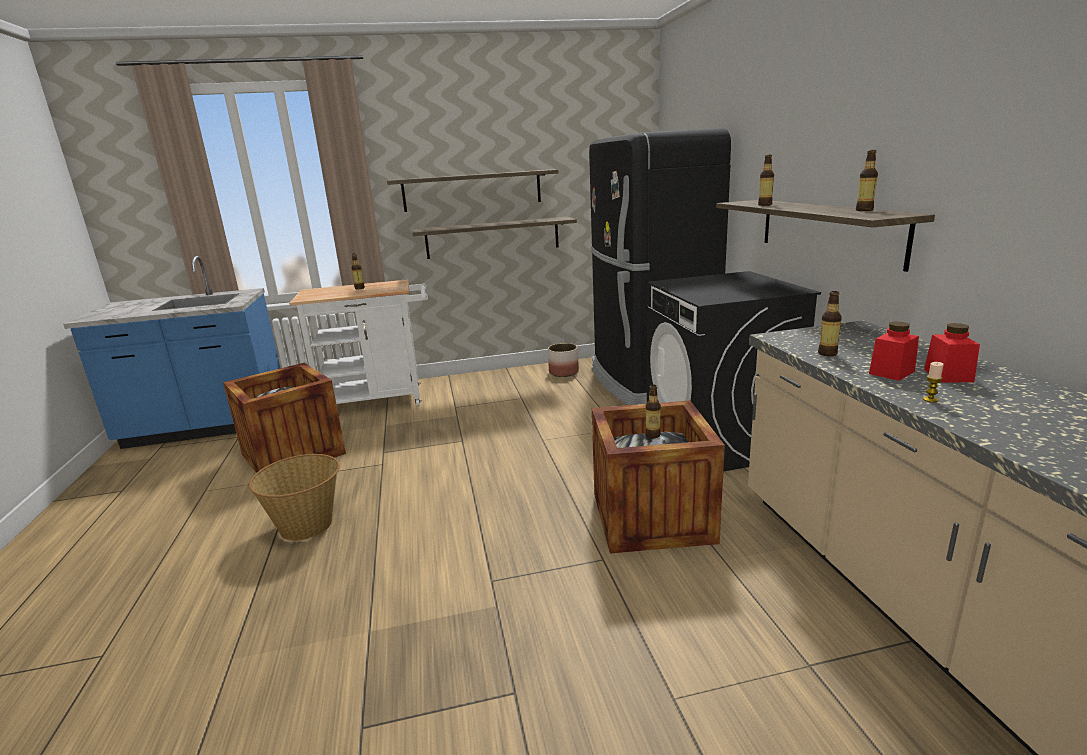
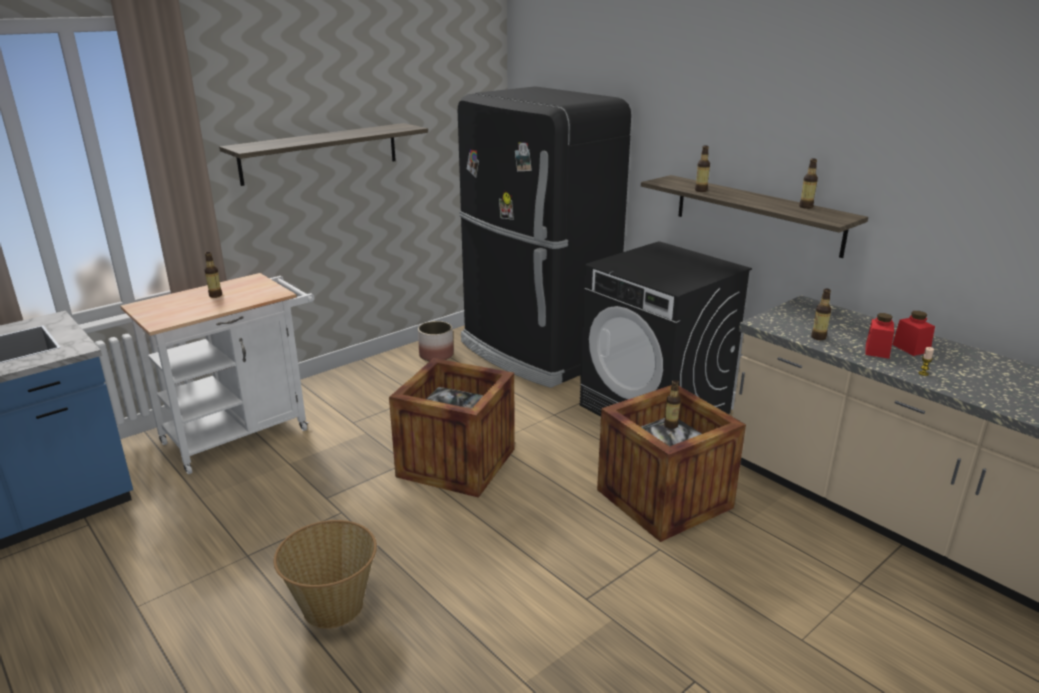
camera: 30 degrees left, 5 degrees up
crate [223,363,346,473] -> crate moved to [389,358,515,498]
shelf [412,217,577,259] -> none

